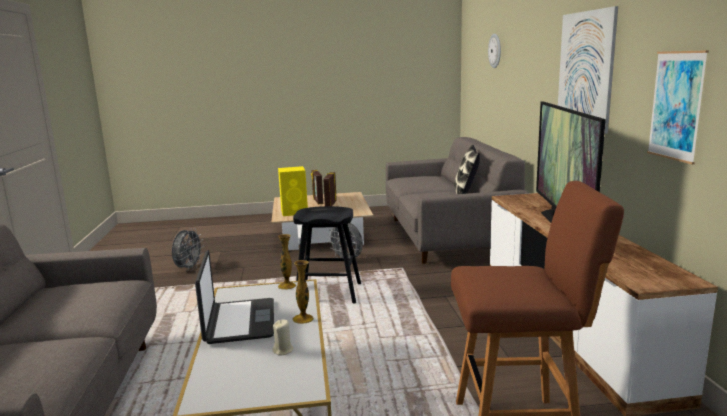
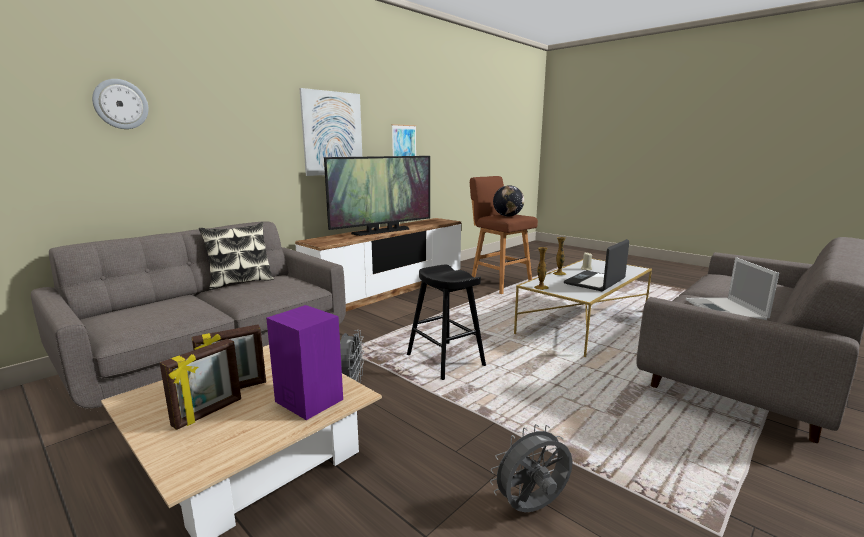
camera: 130 degrees left, 0 degrees up
yellow speaker [278,166,308,216] -> purple speaker [266,305,343,420]
none -> globe [493,185,524,217]
none -> laptop [686,257,779,320]

